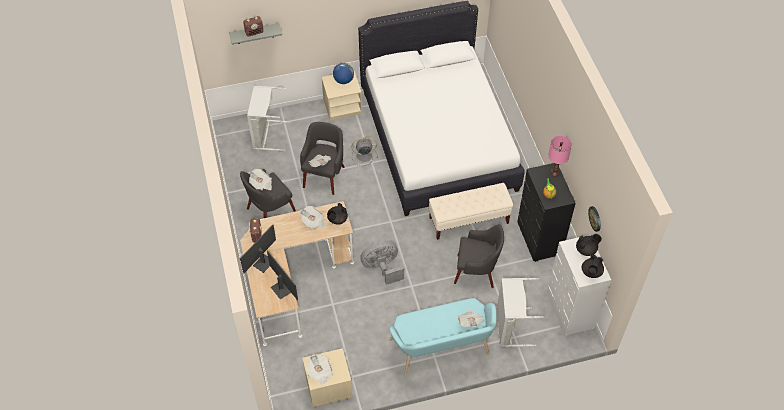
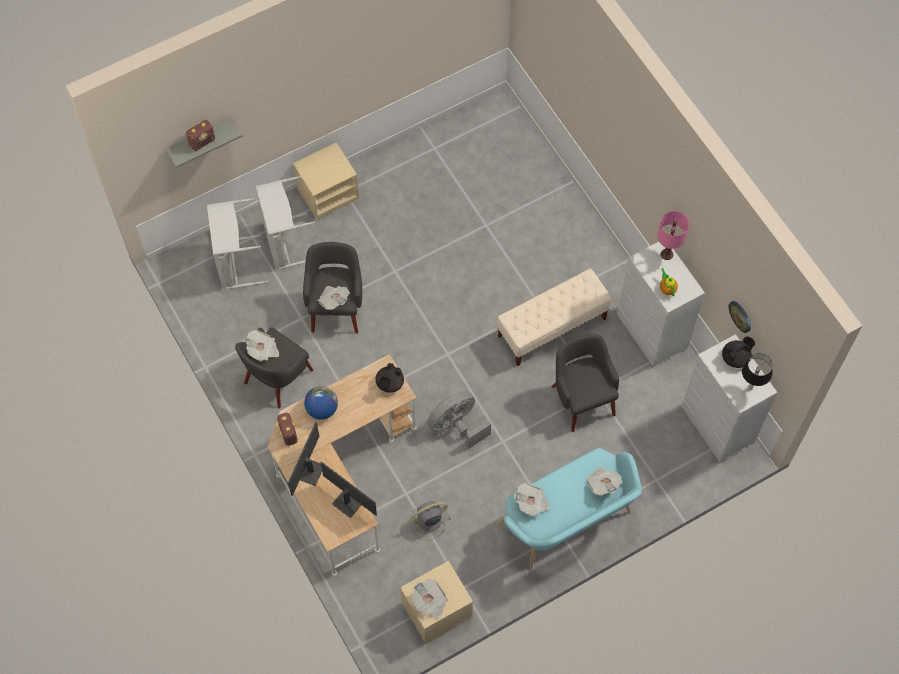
camera: 15 degrees left, 10 degrees up
newspaper [300,206,325,229] -> newspaper moved to [514,483,550,516]
globe [333,63,354,84] -> globe moved to [304,386,338,420]
grey fan [352,137,378,166] -> grey fan moved to [410,501,451,541]
white bed [358,1,524,216] -> none
grey armchair [454,224,504,288] -> grey armchair turned 105 degrees counterclockwise [551,334,619,432]
grey laundry basket [496,278,544,347] -> grey laundry basket moved to [256,176,315,270]
black dresser [517,163,576,262] -> white dresser [617,242,705,366]
black teapot [582,255,604,278] -> table lamp [742,353,773,390]

